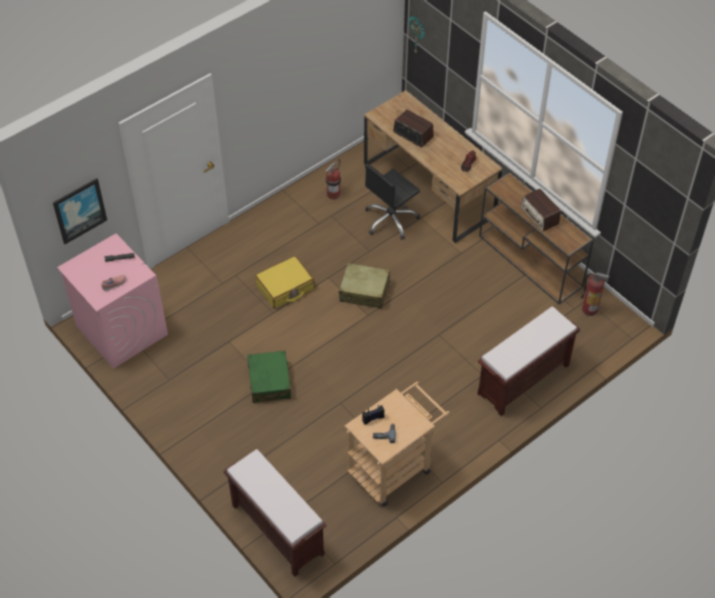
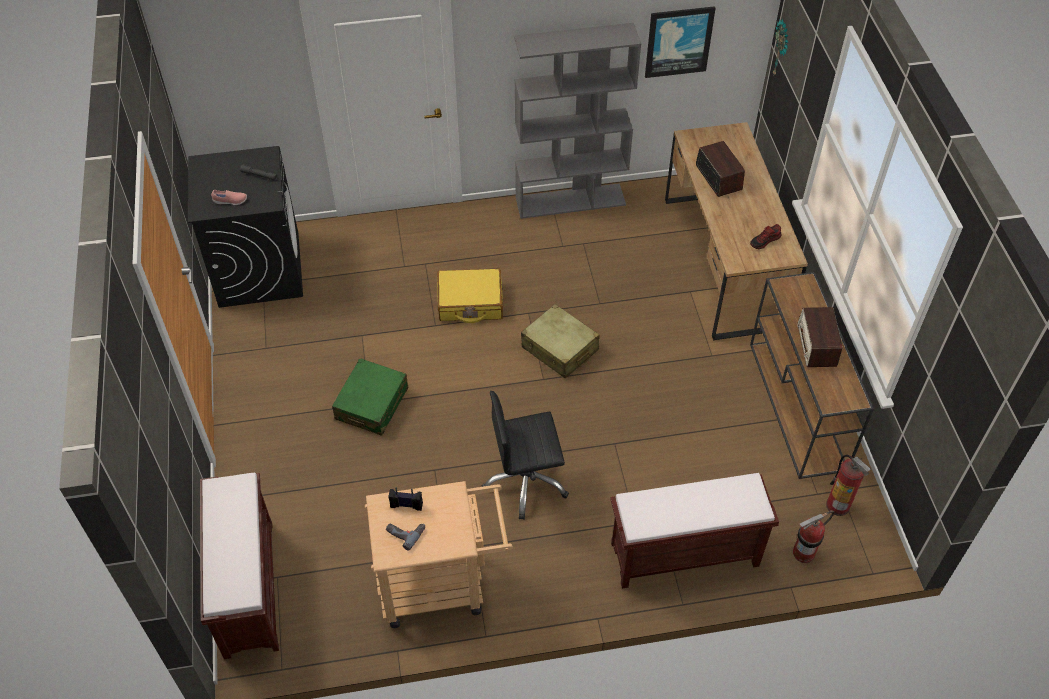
camera: 30 degrees right, 0 degrees up
picture [53,178,107,244] -> picture moved to [645,6,716,78]
pink washing machine [57,233,168,369] -> black washing machine [188,146,303,308]
fire extinguisher [326,159,341,200] -> fire extinguisher moved to [793,510,834,563]
black office chair [365,164,420,240] -> black office chair moved to [482,391,569,520]
none -> grey bookcase [514,23,641,219]

